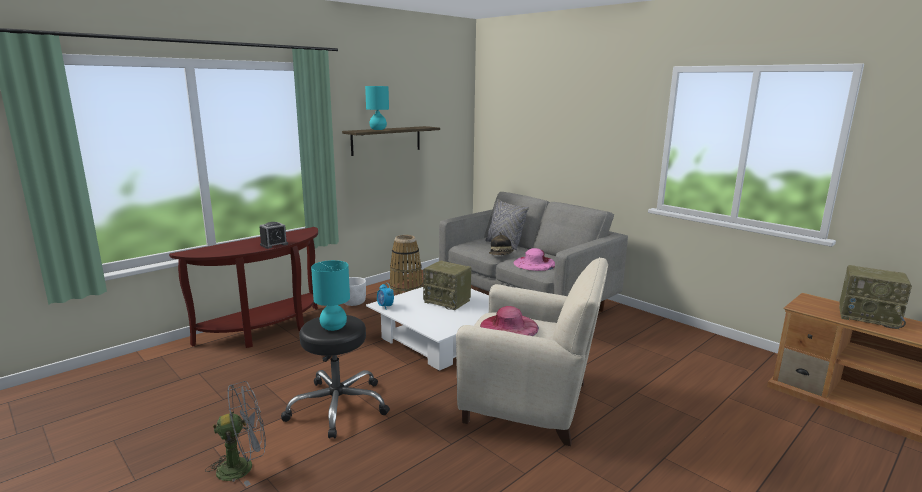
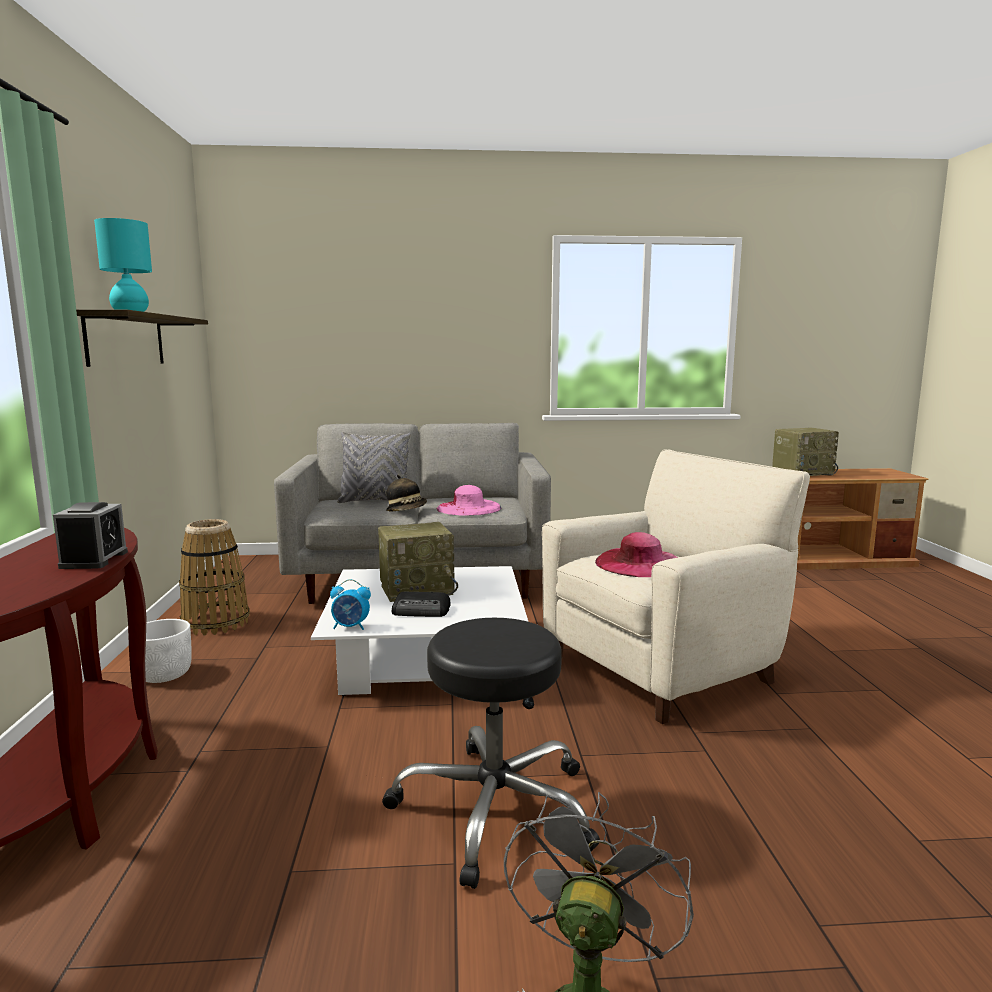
camera: 50 degrees left, 5 degrees down
turquoise table lamp [311,260,350,331] -> none
none -> radio [392,592,451,617]

